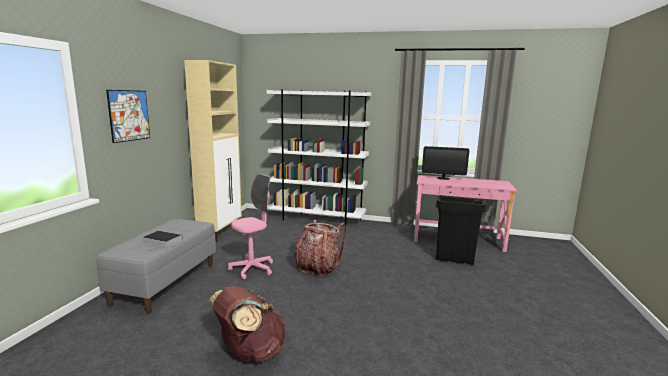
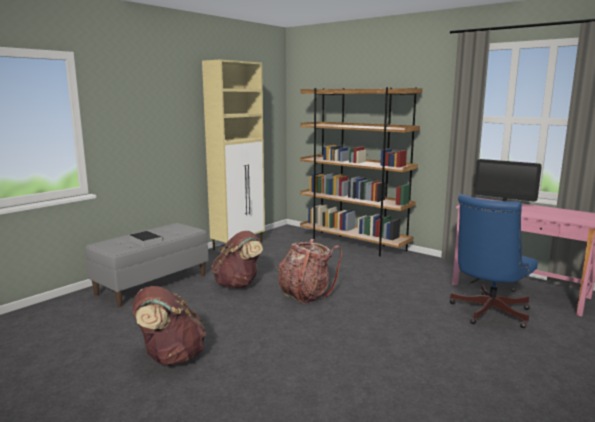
camera: 25 degrees right, 0 degrees up
picture [106,90,150,143] -> none
pink office chair [228,174,273,280] -> brown backpack [212,231,263,288]
white bookcase [267,89,372,225] -> brown bookcase [300,87,422,257]
black trash can [436,195,486,265] -> blue office chair [450,194,538,328]

